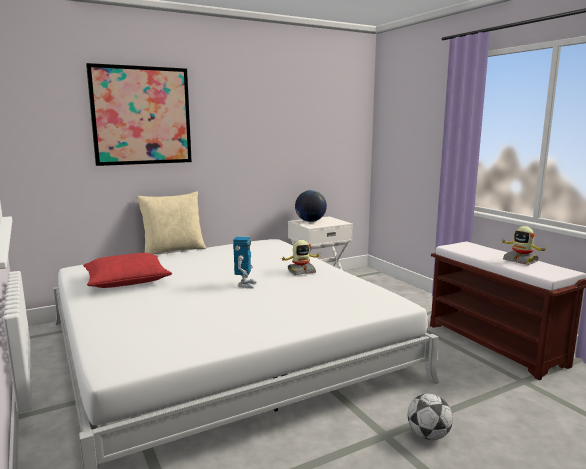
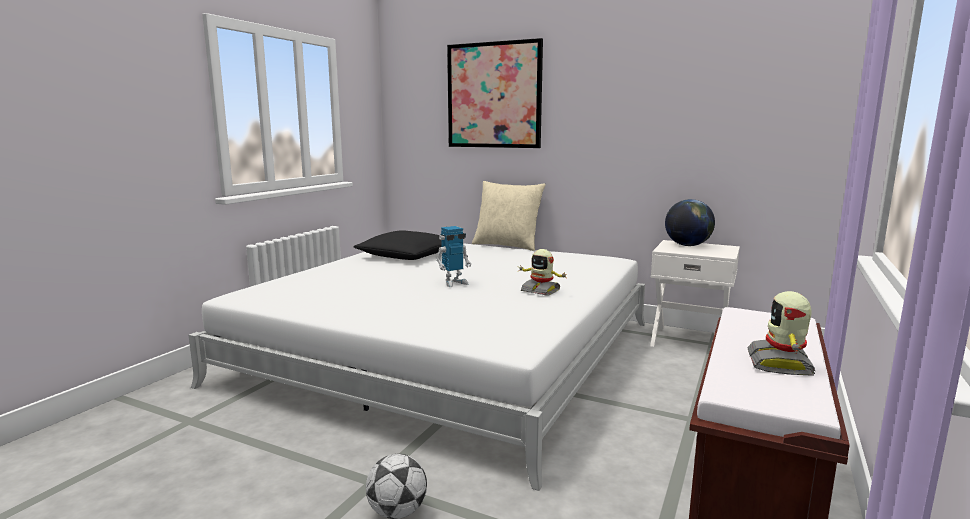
camera: 55 degrees right, 0 degrees up
red pillow [83,253,172,288] -> black pillow [354,230,442,260]

